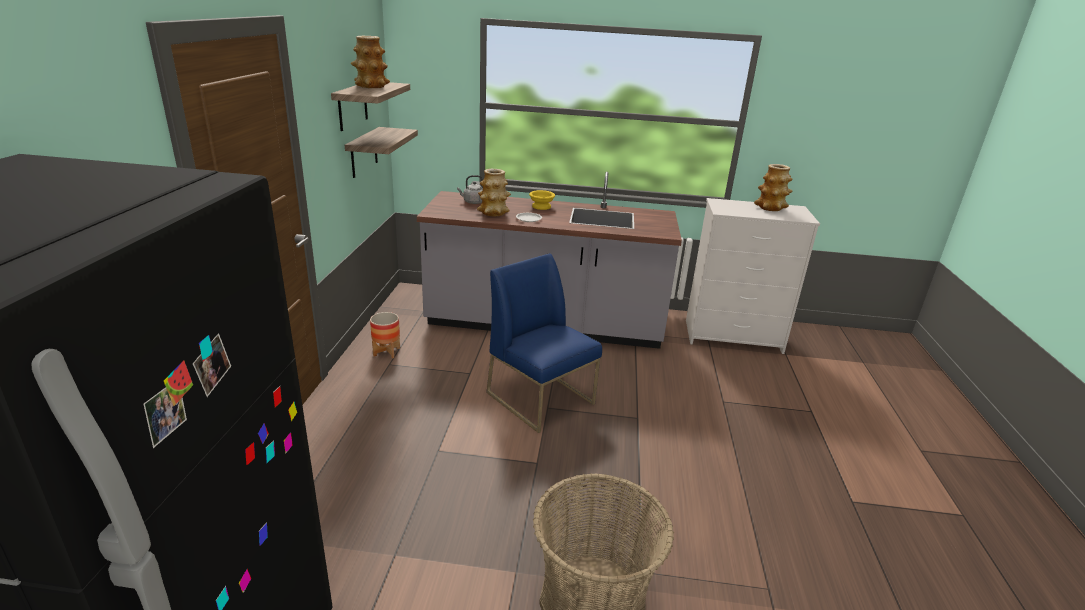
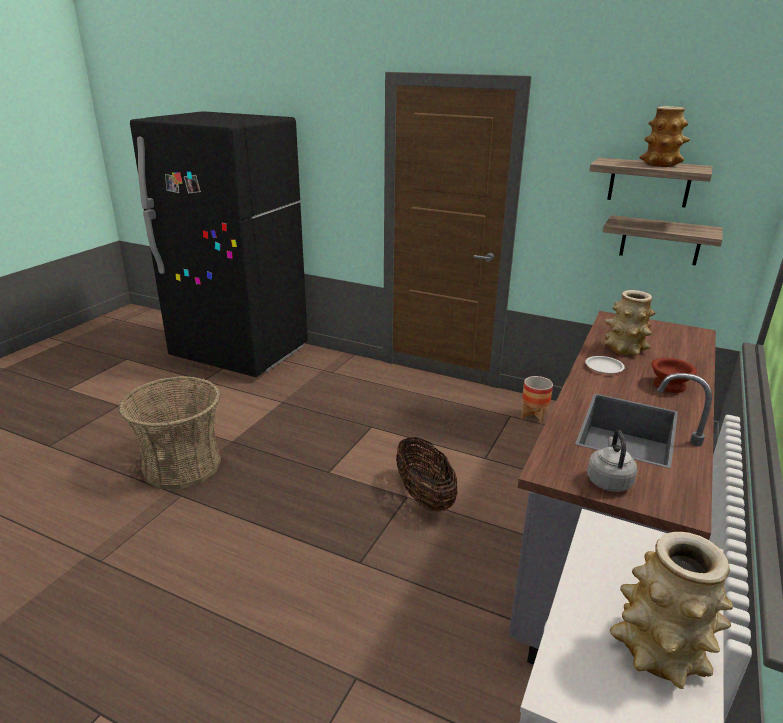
camera: 110 degrees right, 0 degrees up
grey kettle [457,175,483,204] -> grey kettle moved to [587,430,637,492]
blue chair [486,253,602,433] -> basket [396,437,458,512]
yellow bowl [529,190,555,210] -> brown bowl [652,358,697,393]

